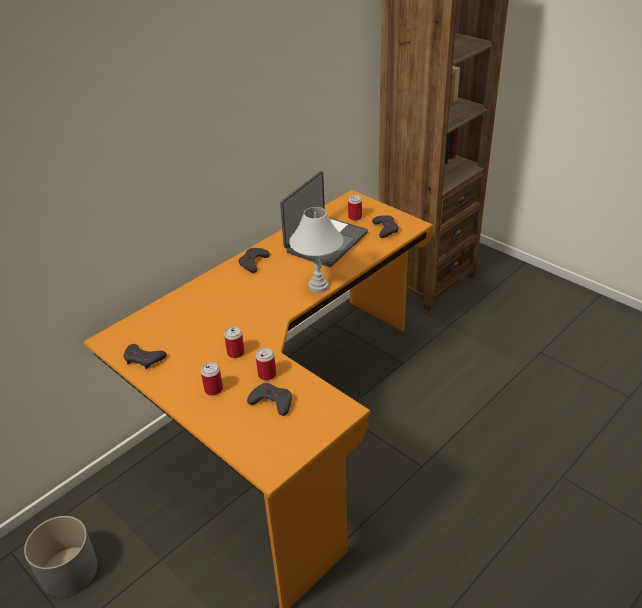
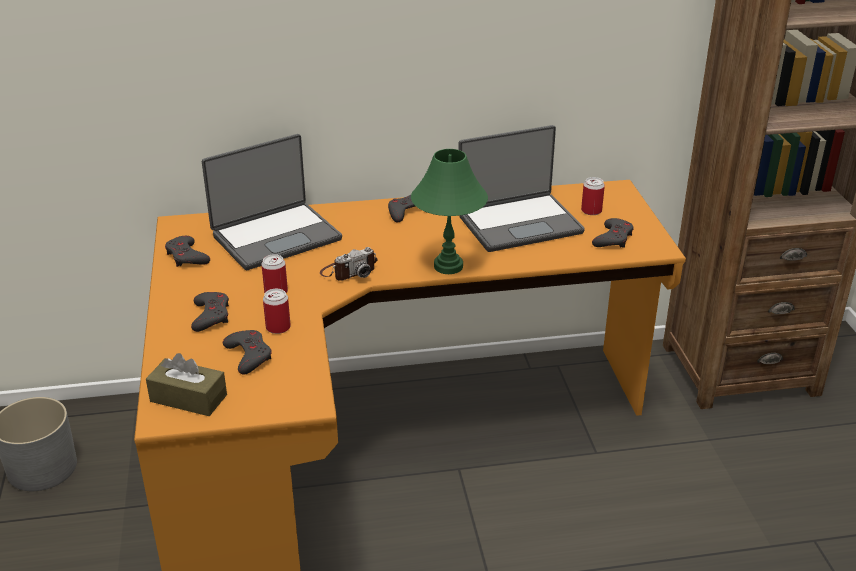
camera: 35 degrees right, 5 degrees down
can [201,362,223,396] -> grey game controller [191,292,229,332]
white table lamp [289,207,344,293] -> green table lamp [411,149,488,274]
none -> brown tissue box [146,353,227,416]
none -> laptop [202,134,342,270]
none -> camera [320,247,378,281]

